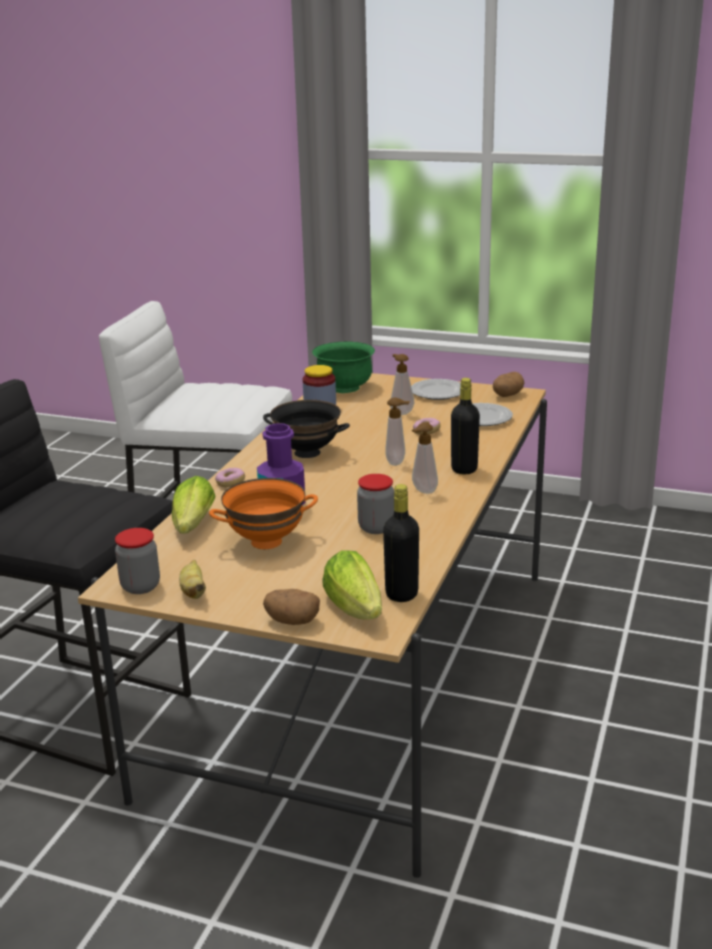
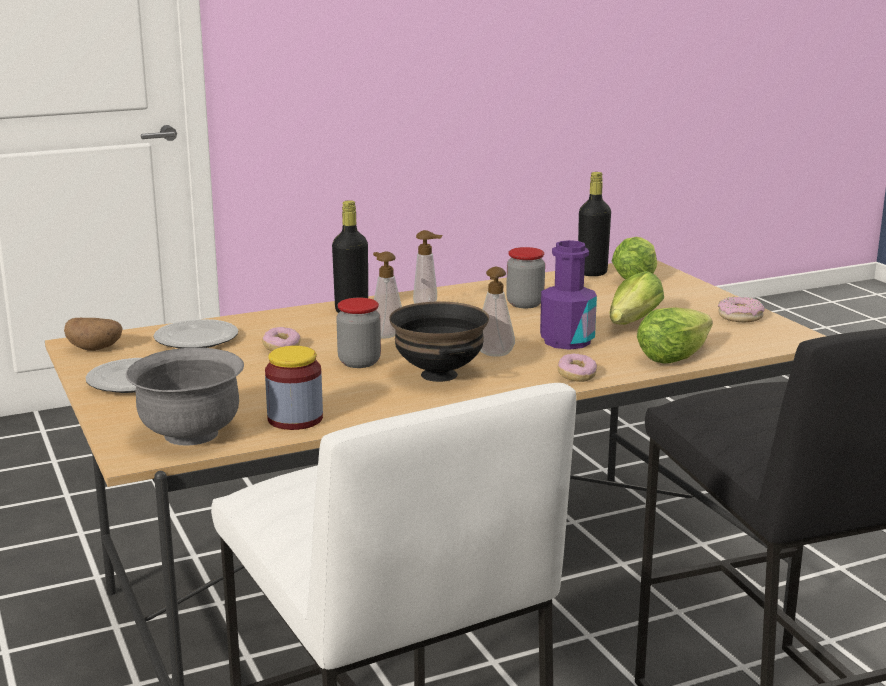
camera: 135 degrees left, 5 degrees down
jar [115,528,160,594] -> jar moved to [336,298,381,368]
banana [179,560,206,599] -> donut [718,297,765,322]
orange bowl [209,478,318,549] -> lettuce [609,271,664,325]
potato [263,589,320,625] -> none
green bowl [312,342,375,393] -> grey bowl [126,348,244,445]
soap dispenser [390,354,414,415] -> soap dispenser moved to [480,267,515,357]

